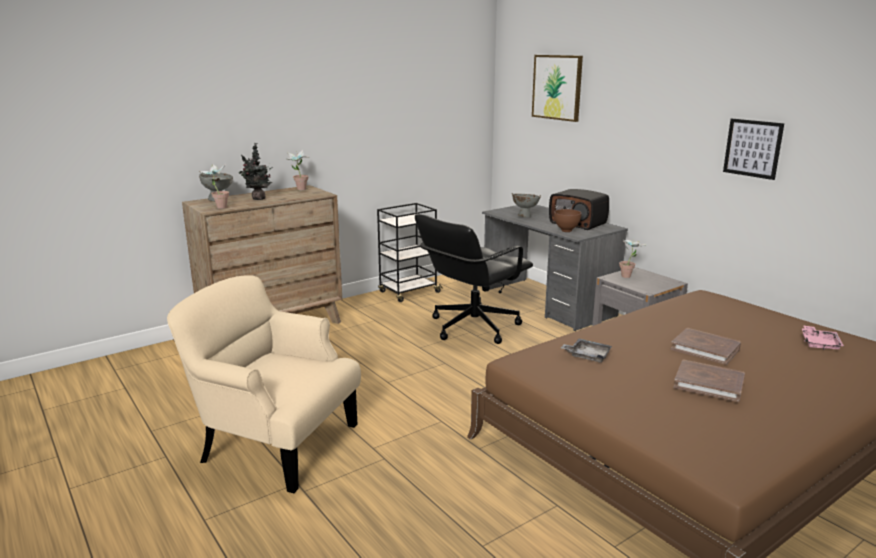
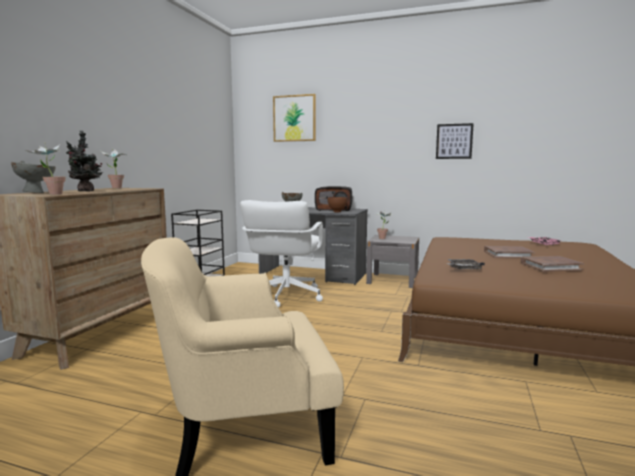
camera: 35 degrees left, 10 degrees down
black office chair [415,214,533,344] -> white office chair [240,200,323,308]

